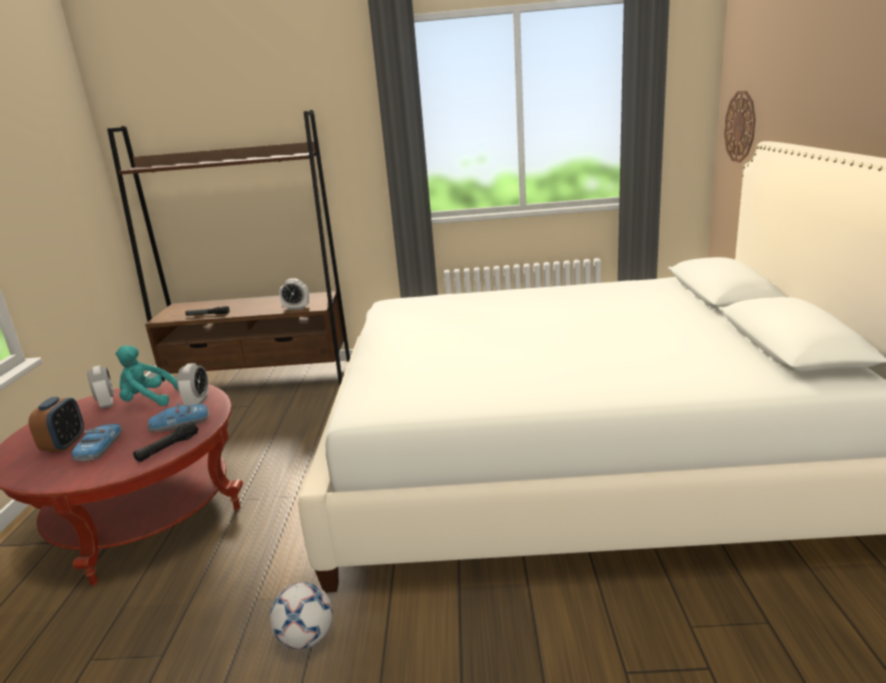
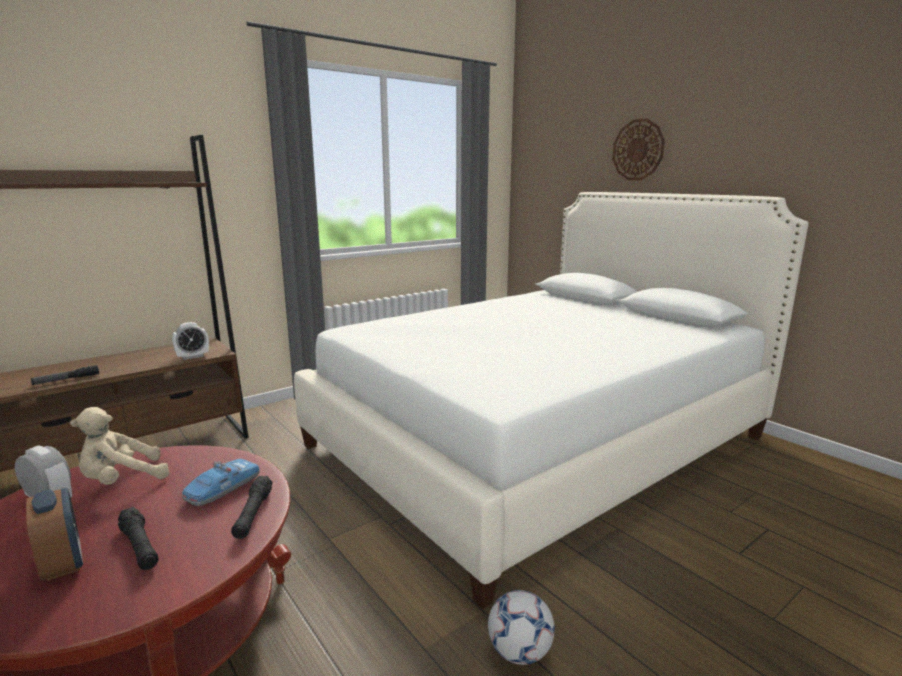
camera: 40 degrees left, 5 degrees down
toy car [72,424,122,462] -> black flashlight [118,507,158,570]
turquoise plush toy [115,345,178,406] -> beige plush toy [70,407,170,485]
alarm clock [177,363,209,405] -> none
wall clock [724,91,756,163] -> wall clock moved to [612,119,665,180]

